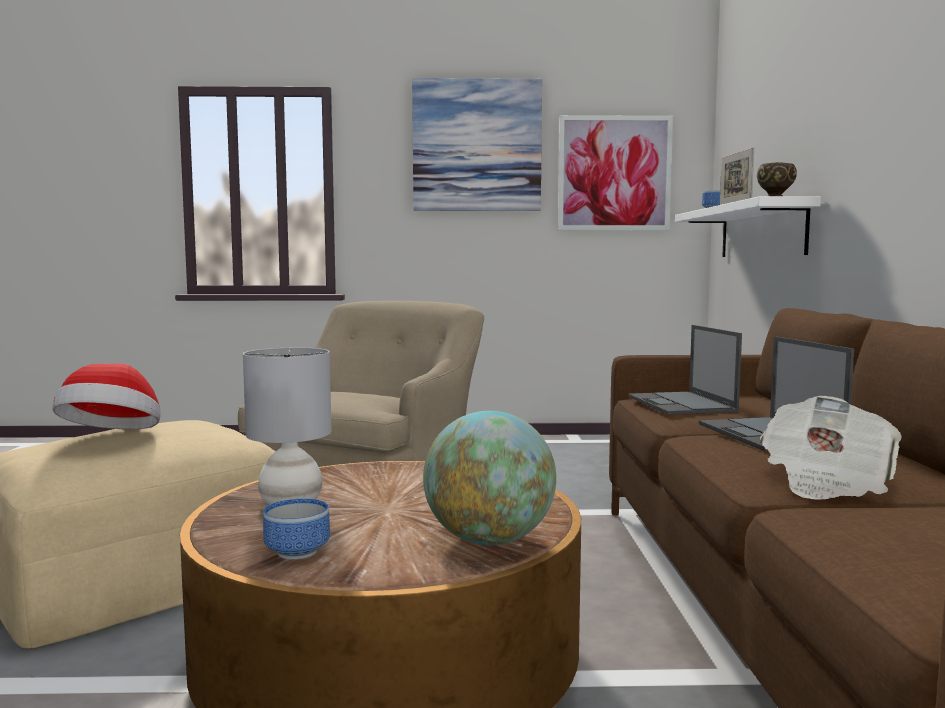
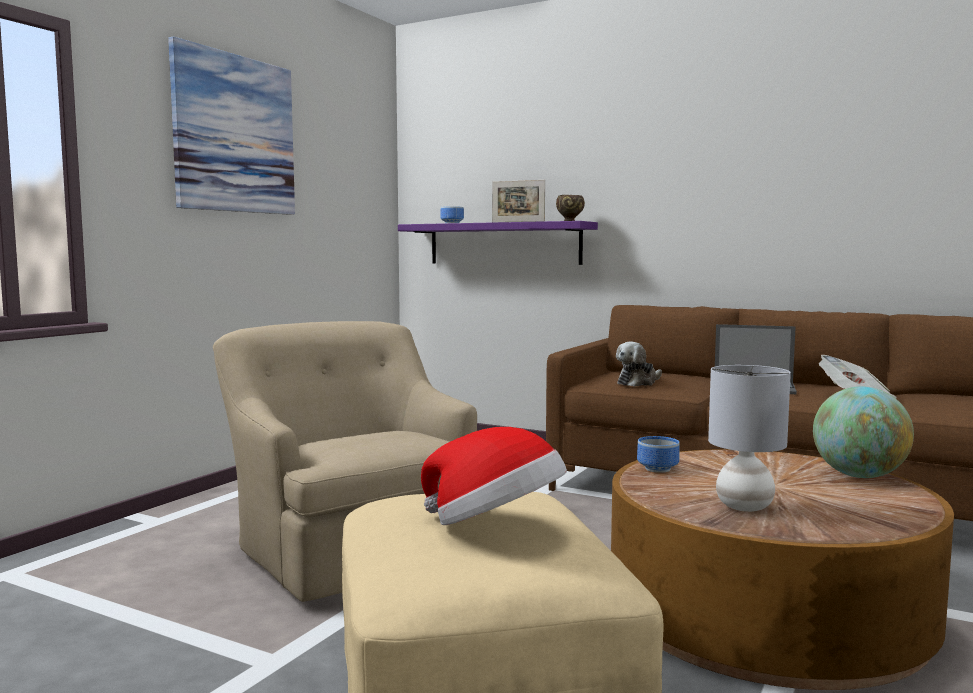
camera: 60 degrees left, 0 degrees up
bowl [263,499,330,560] -> bowl moved to [637,436,680,473]
picture [558,115,673,231] -> none
laptop [628,325,742,415] -> plush toy [616,342,662,387]
white shelf [675,196,821,257] -> purple shelf [398,221,598,265]

